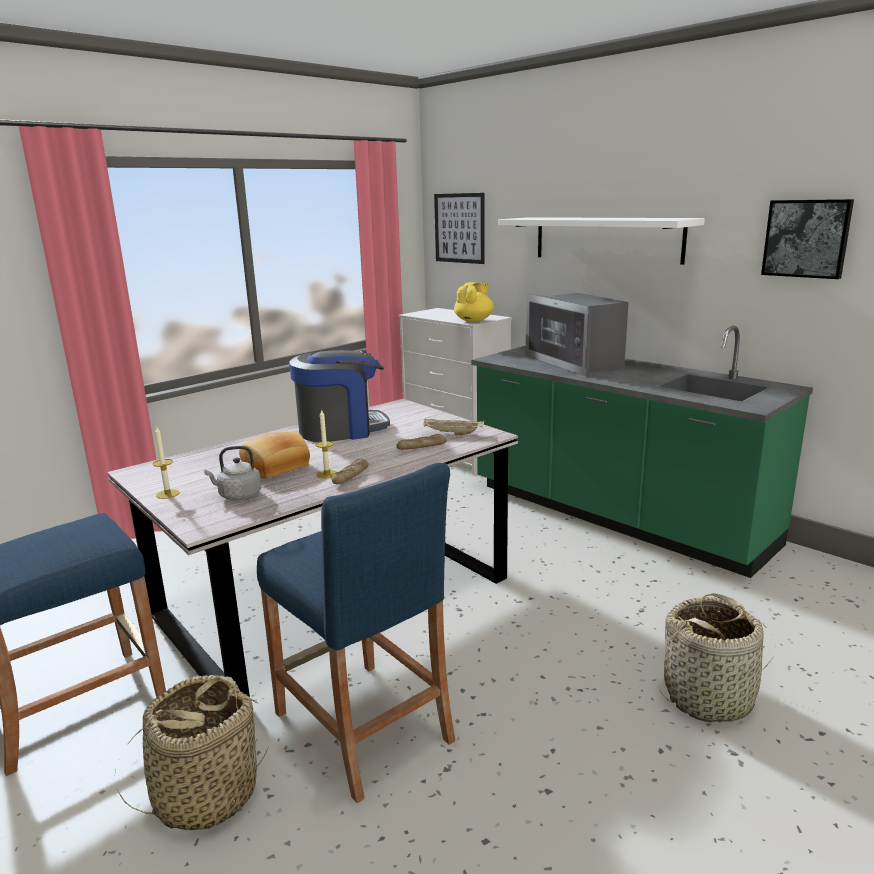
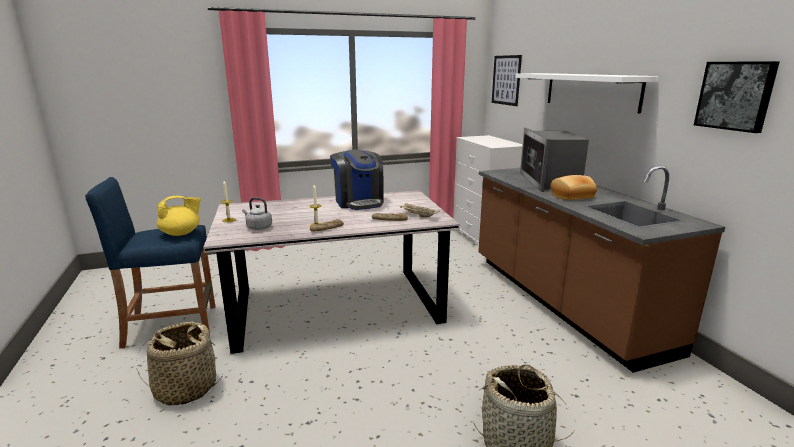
camera: 25 degrees right, 0 degrees up
bread [239,431,310,479] -> bread moved to [551,175,597,200]
blue stool [257,463,455,803] -> none
coffee machine [289,350,390,442] -> coffee machine turned 60 degrees clockwise [330,150,384,210]
yellow teapot [454,282,494,322] -> yellow teapot moved to [157,196,201,236]
green counter [471,326,813,578] -> brown counter [478,165,725,373]

